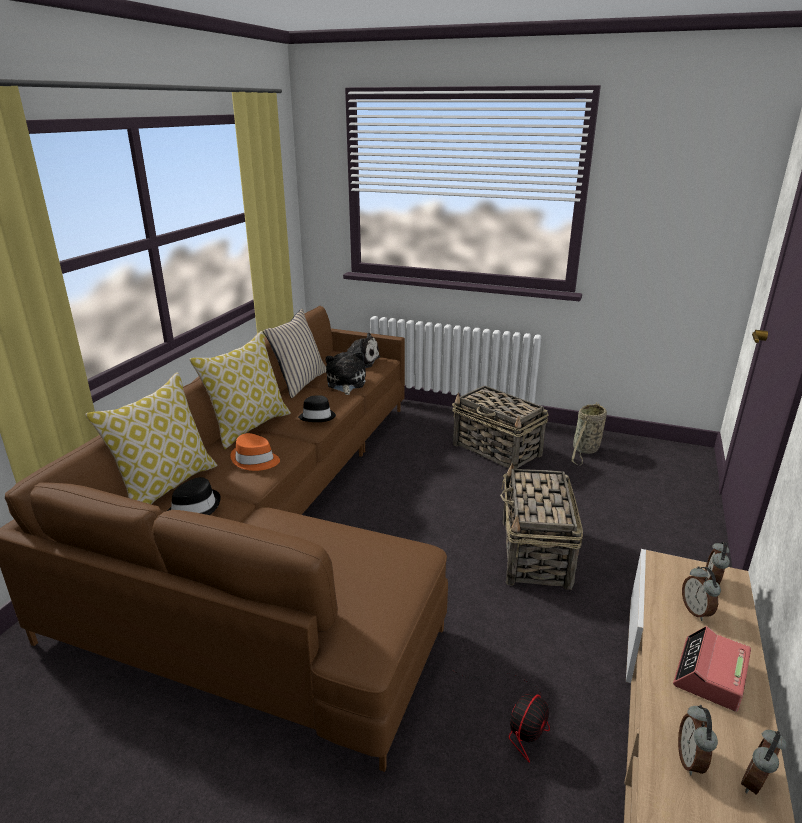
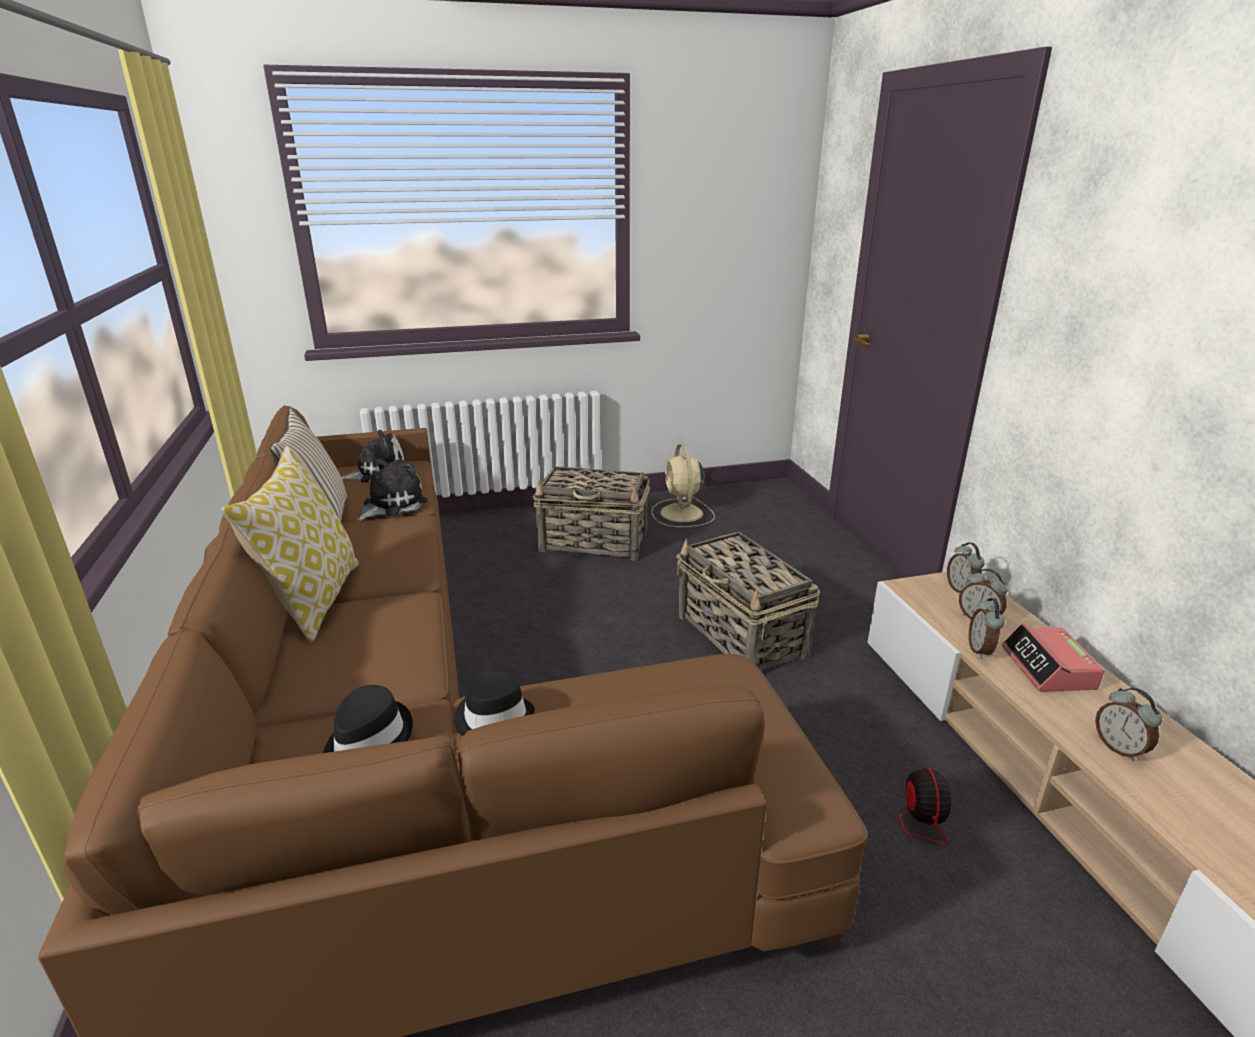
camera: 35 degrees left, 0 degrees up
pillow [85,372,217,504] -> none
orange hat [230,433,280,471] -> none
black hat [298,396,336,422] -> black hat moved to [454,671,535,736]
plush toy [326,351,366,395] -> plush toy turned 75 degrees clockwise [357,459,428,521]
basket [572,402,607,466] -> beige fan [651,444,715,527]
alarm clock [741,730,787,795] -> alarm clock moved to [969,598,1005,659]

